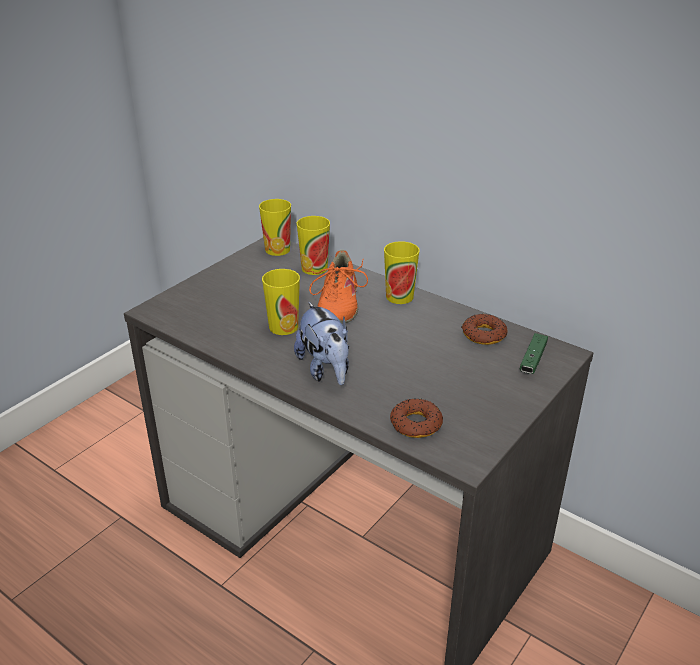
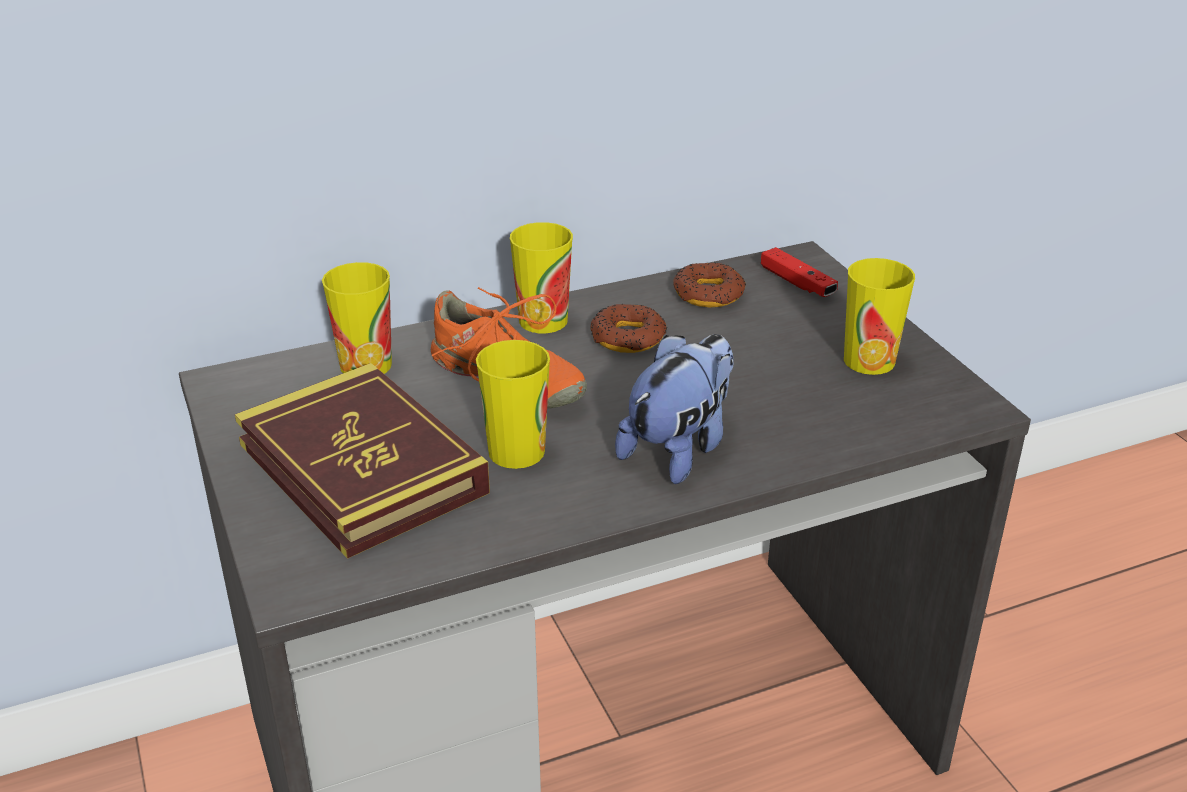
camera: 60 degrees left, 0 degrees up
cup [259,199,291,256] -> cup moved to [844,258,915,375]
plush toy [294,302,349,385] -> plush toy turned 60 degrees counterclockwise [615,334,734,484]
donut [390,398,443,438] -> donut moved to [591,304,667,353]
green game controller [519,333,548,374] -> red game controller [761,247,838,297]
none -> book [235,363,490,559]

